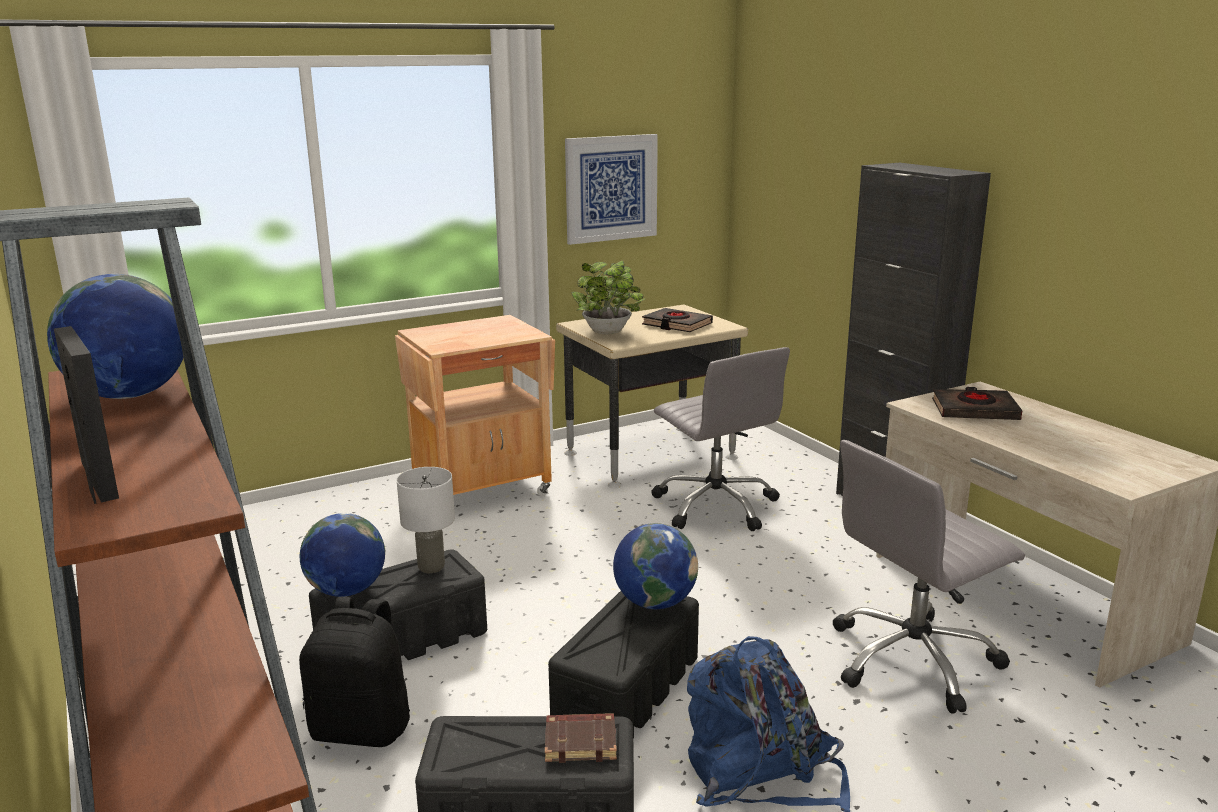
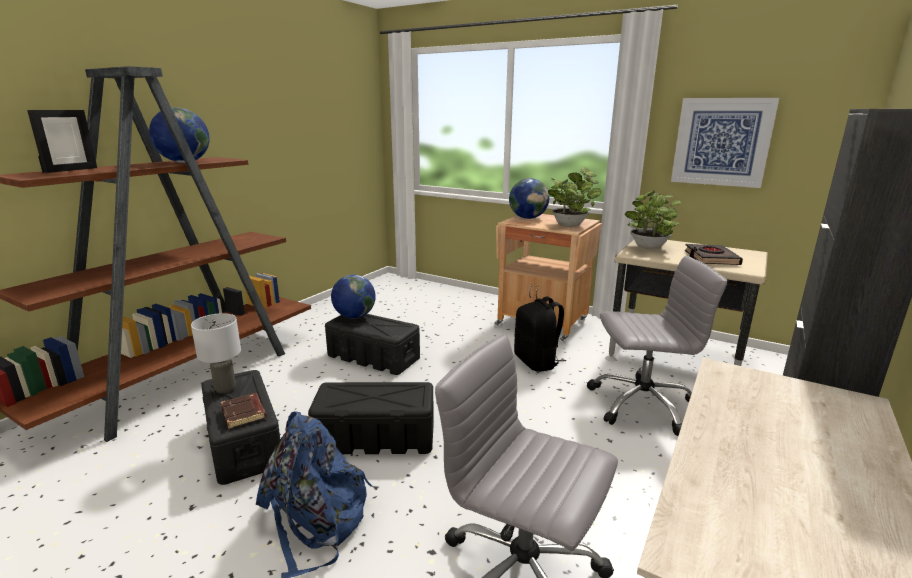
camera: 60 degrees right, 0 degrees up
black backpack [299,597,410,747] -> black backpack moved to [514,296,566,372]
white table lamp [397,467,455,573] -> white table lamp moved to [191,313,241,393]
globe [613,523,698,609] -> globe moved to [509,178,549,219]
grey office chair [651,347,790,531] -> grey office chair turned 120 degrees counterclockwise [587,256,727,436]
black book [932,387,1022,420] -> none
none -> potted plant [548,167,601,227]

